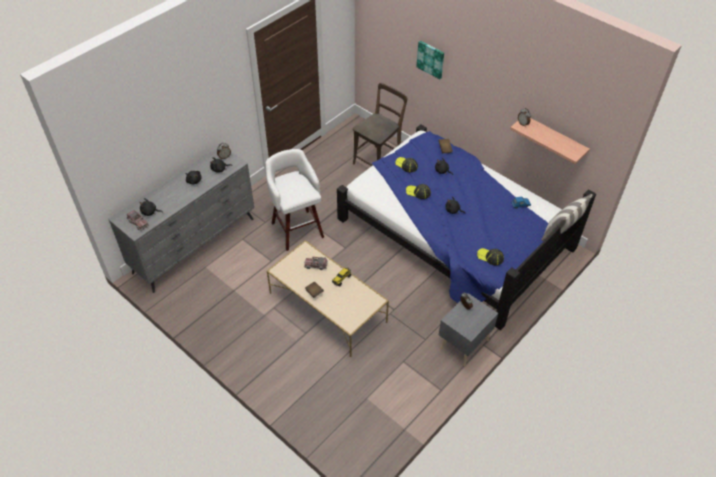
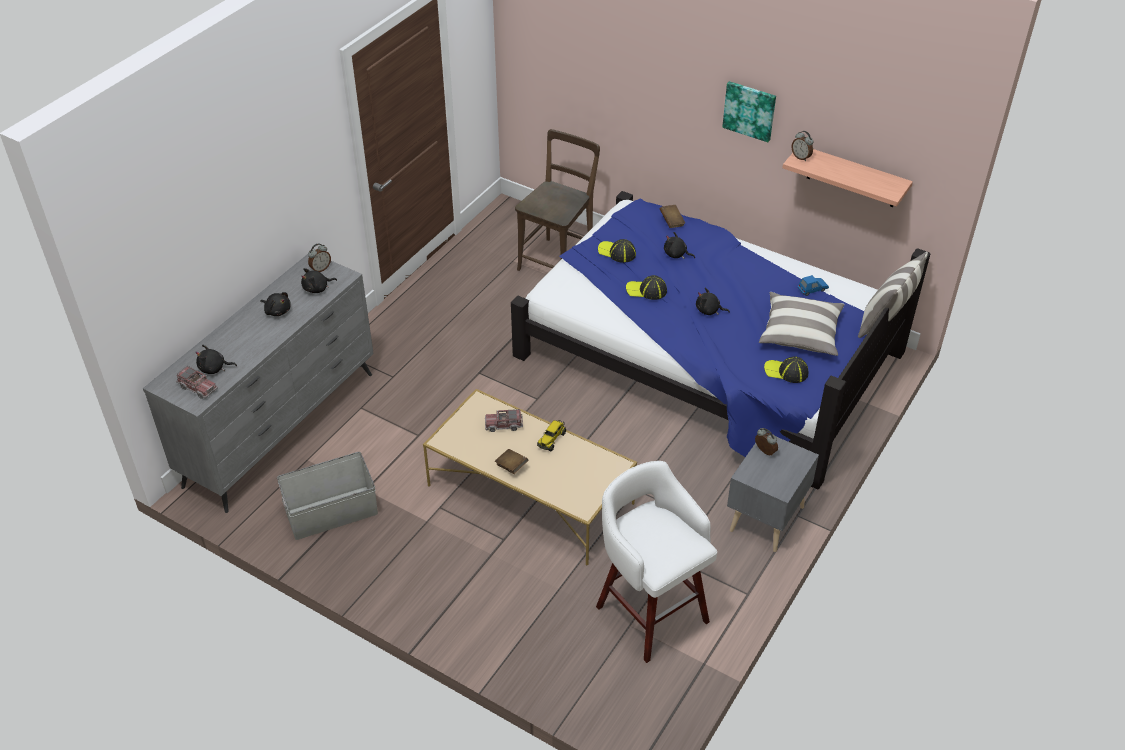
camera: 10 degrees left, 5 degrees down
white stool [266,149,324,251] -> white stool moved to [596,461,717,663]
picture [416,41,444,79] -> picture moved to [722,81,776,142]
none -> grey storage box [277,452,378,540]
none -> pillow [759,292,844,356]

